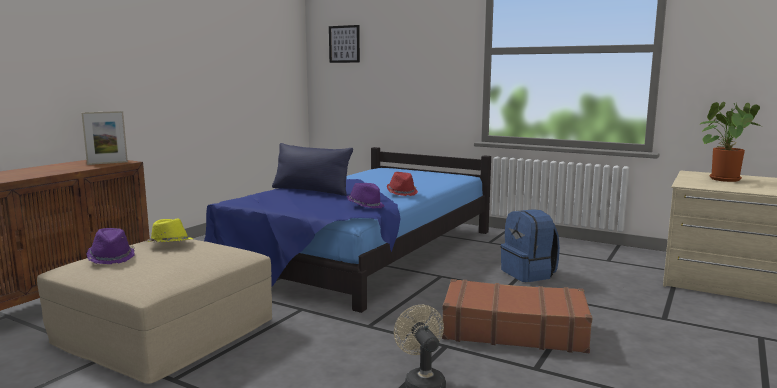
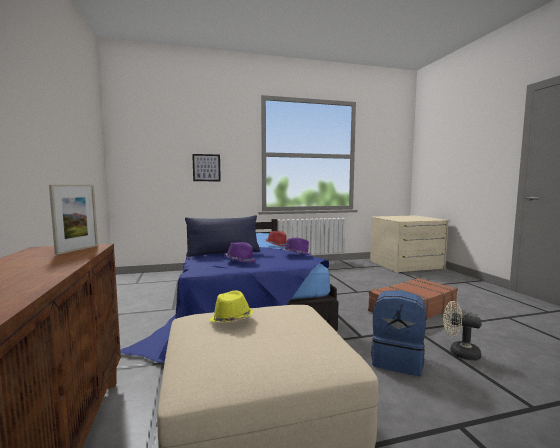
camera: 45 degrees left, 5 degrees down
purple hat [86,228,135,264] -> purple hat moved to [224,242,256,263]
picture [329,25,360,63] -> picture moved to [192,154,221,181]
blue backpack [501,209,560,282] -> blue backpack moved to [371,290,426,376]
potted plant [700,102,764,182] -> none

